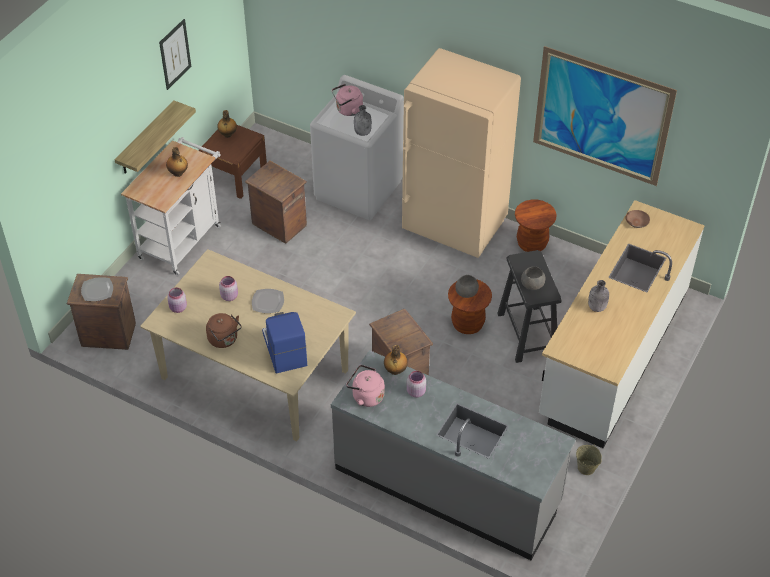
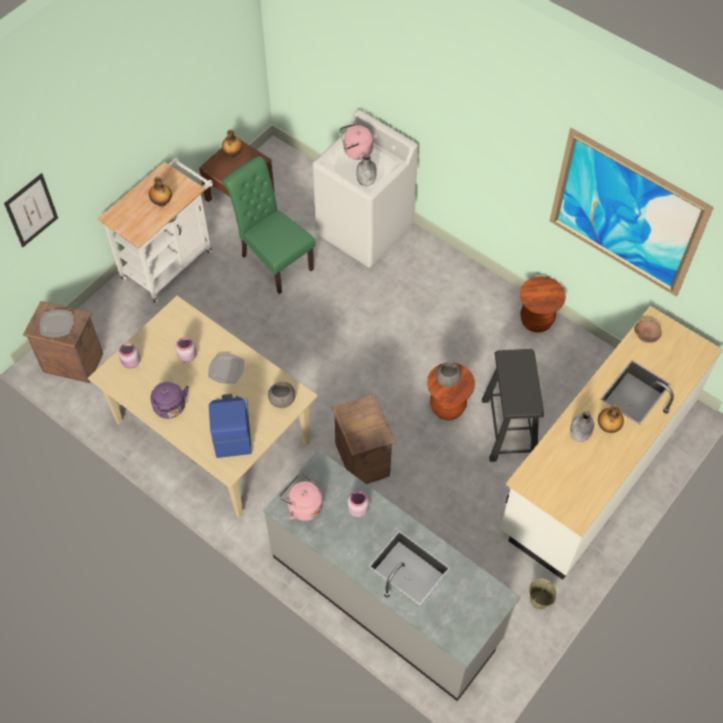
camera: 10 degrees right, 10 degrees up
shelf [115,100,196,173] -> none
picture [159,19,191,90] -> picture moved to [4,173,58,247]
brown kettle [206,313,242,348] -> purple kettle [150,382,189,419]
crate [245,161,307,243] -> green chair [222,156,316,294]
bottle [384,345,408,375] -> bottle moved to [598,405,624,433]
beige fridge [402,48,521,258] -> none
grey bowl [521,266,545,290] -> grey bowl moved to [268,382,295,408]

